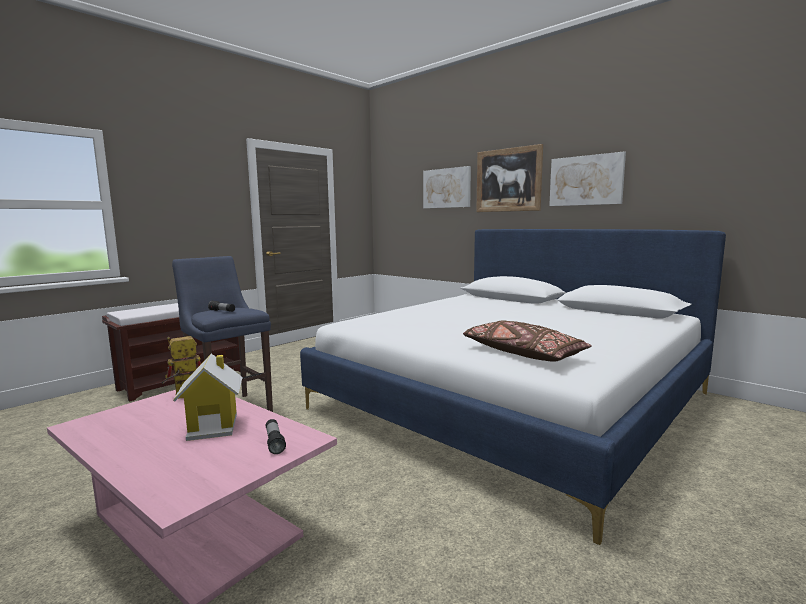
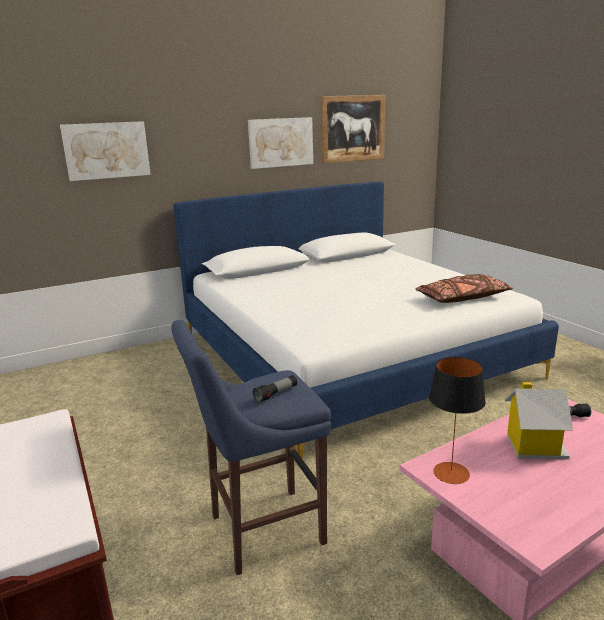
camera: 70 degrees left, 10 degrees up
toy robot [161,336,201,399] -> table lamp [429,357,486,484]
picture [476,144,543,212] -> picture moved to [321,95,385,164]

